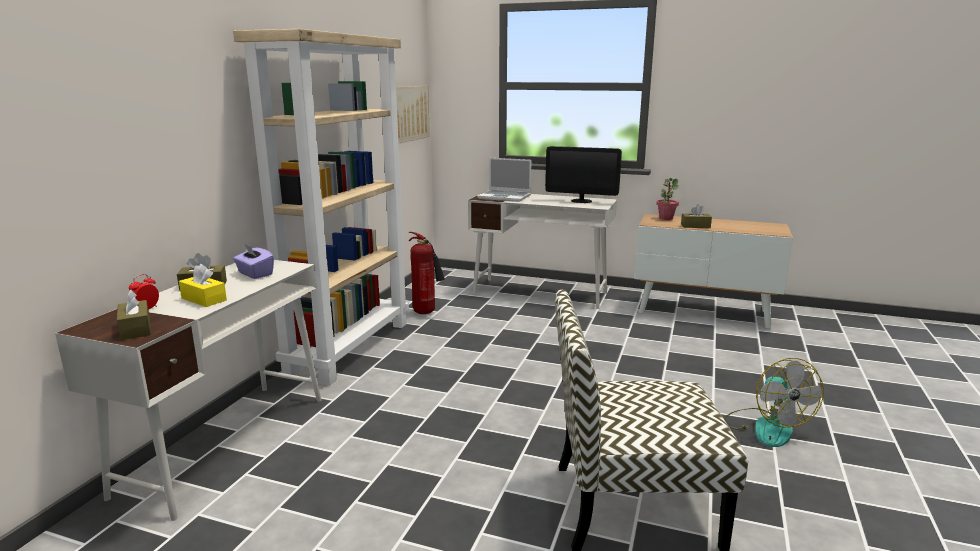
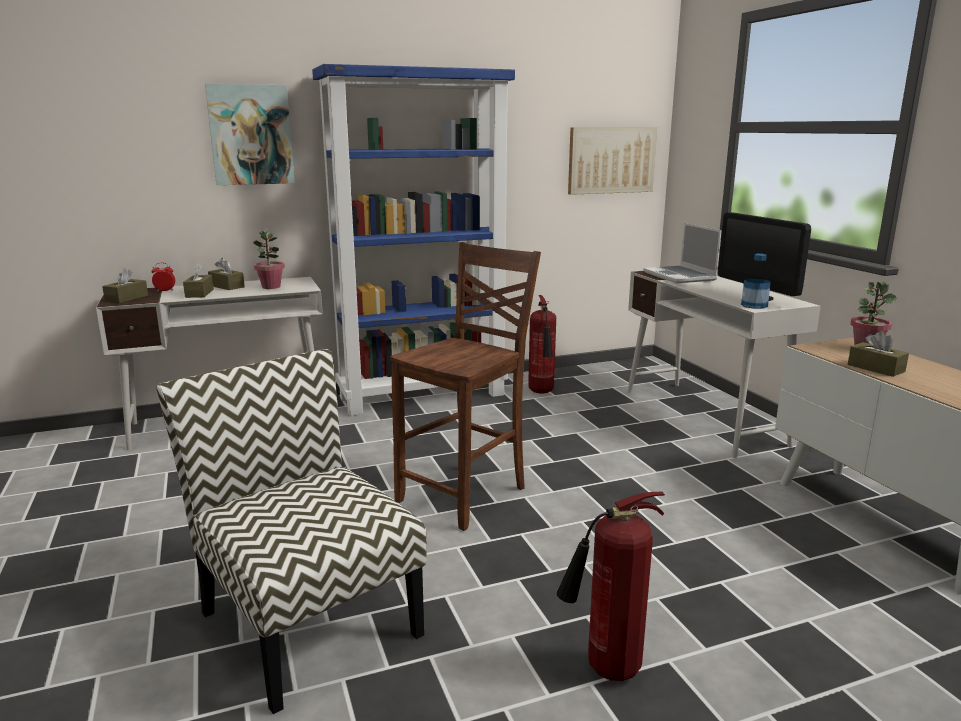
camera: 50 degrees right, 0 degrees up
yellow tissue box [179,264,227,307] -> brown tissue box [183,263,214,298]
beige bookcase [233,29,409,386] -> blue bookcase [312,64,515,416]
purple tissue box [233,244,274,279] -> potted plant [253,231,285,289]
fan [724,358,824,447] -> fire extinguisher [557,492,665,681]
none -> picture [205,83,295,185]
none -> brown chair [390,242,541,531]
none -> bottle [741,254,771,309]

